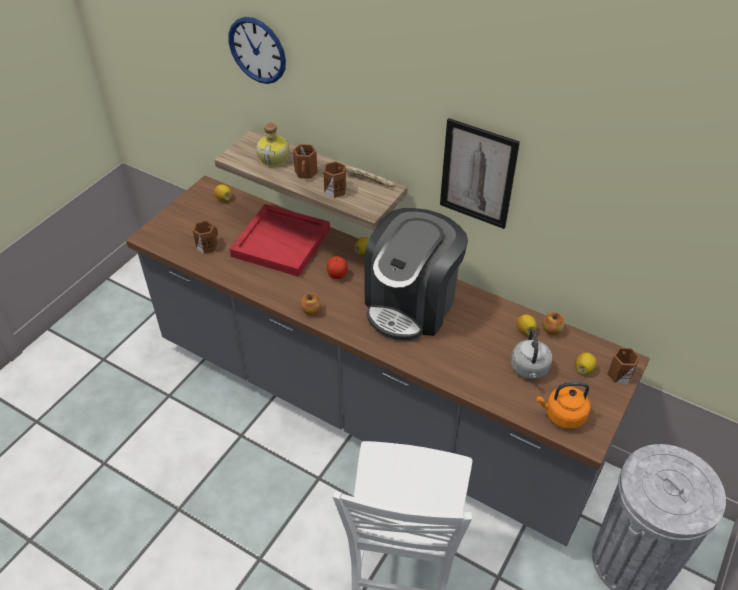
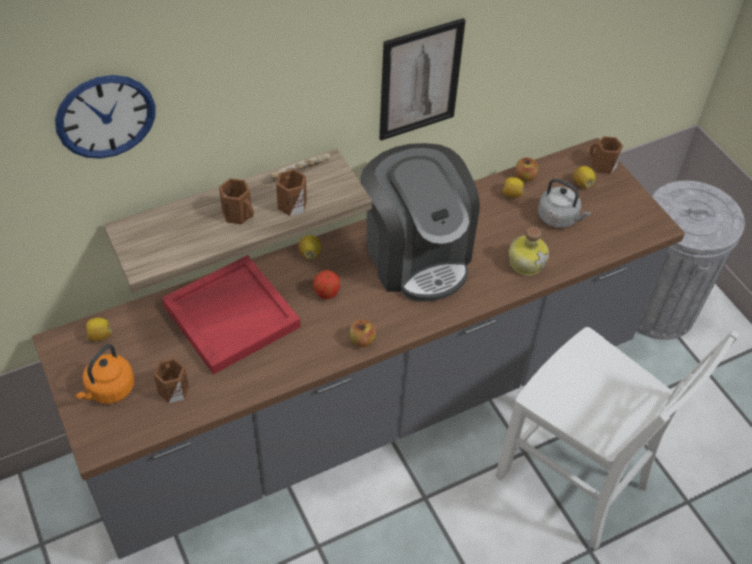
camera: 60 degrees left, 5 degrees up
bottle [256,123,289,167] -> bottle moved to [509,226,549,276]
orange kettle [537,382,590,429] -> orange kettle moved to [75,344,135,404]

